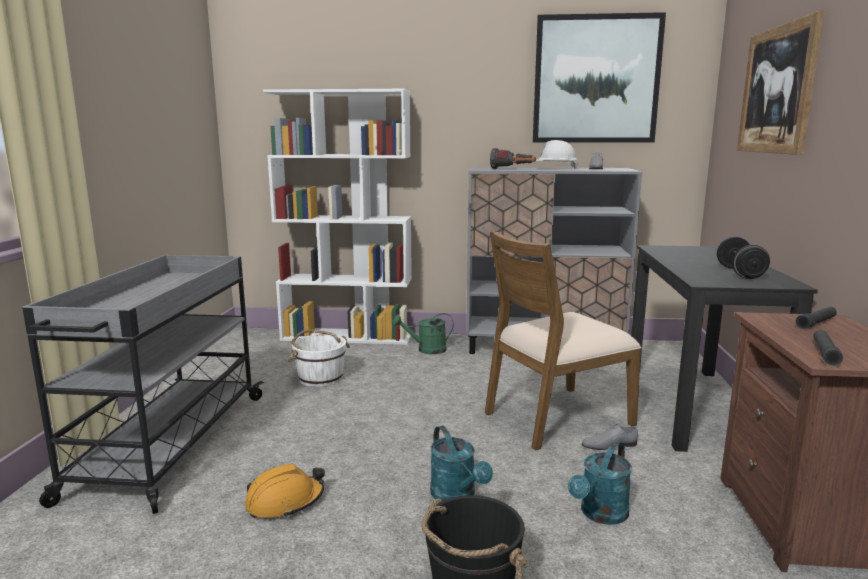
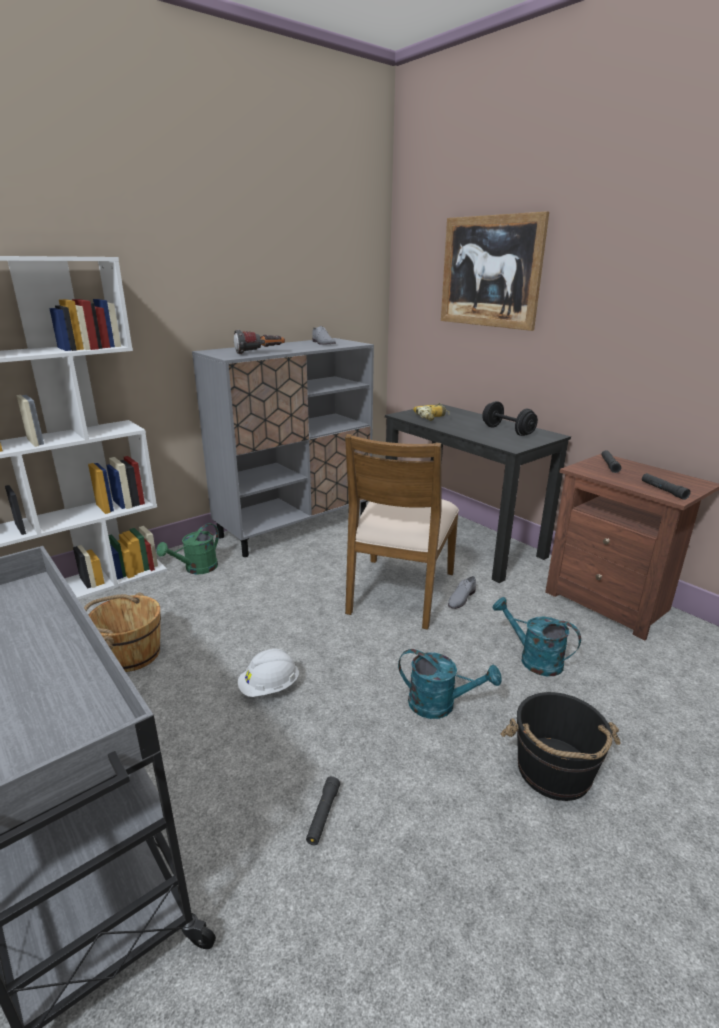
camera: 45 degrees left, 10 degrees up
orange hard hat [245,463,325,518] -> black flashlight [306,776,340,845]
white bucket [288,329,350,387] -> brown bucket [84,593,161,672]
picture [533,12,666,143] -> none
white hard hat [536,140,578,169] -> white hard hat moved to [238,649,299,697]
turquoise watering can [568,441,632,525] -> turquoise watering can turned 135 degrees clockwise [493,597,581,676]
none -> power drill [413,403,449,421]

